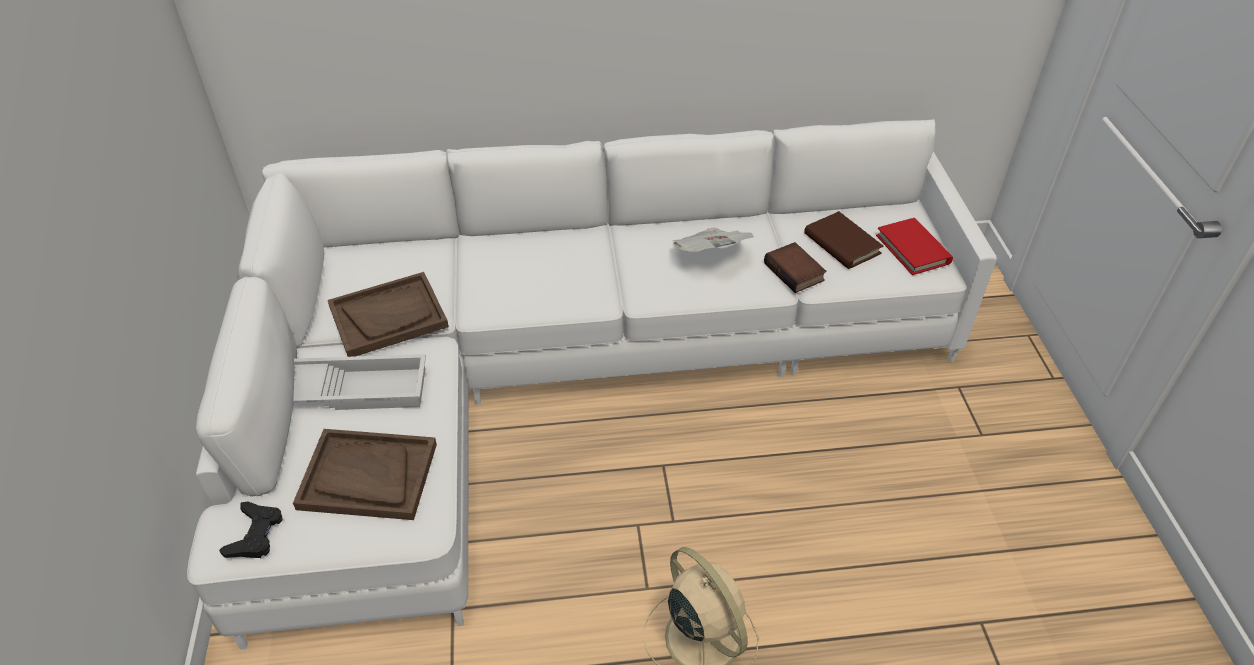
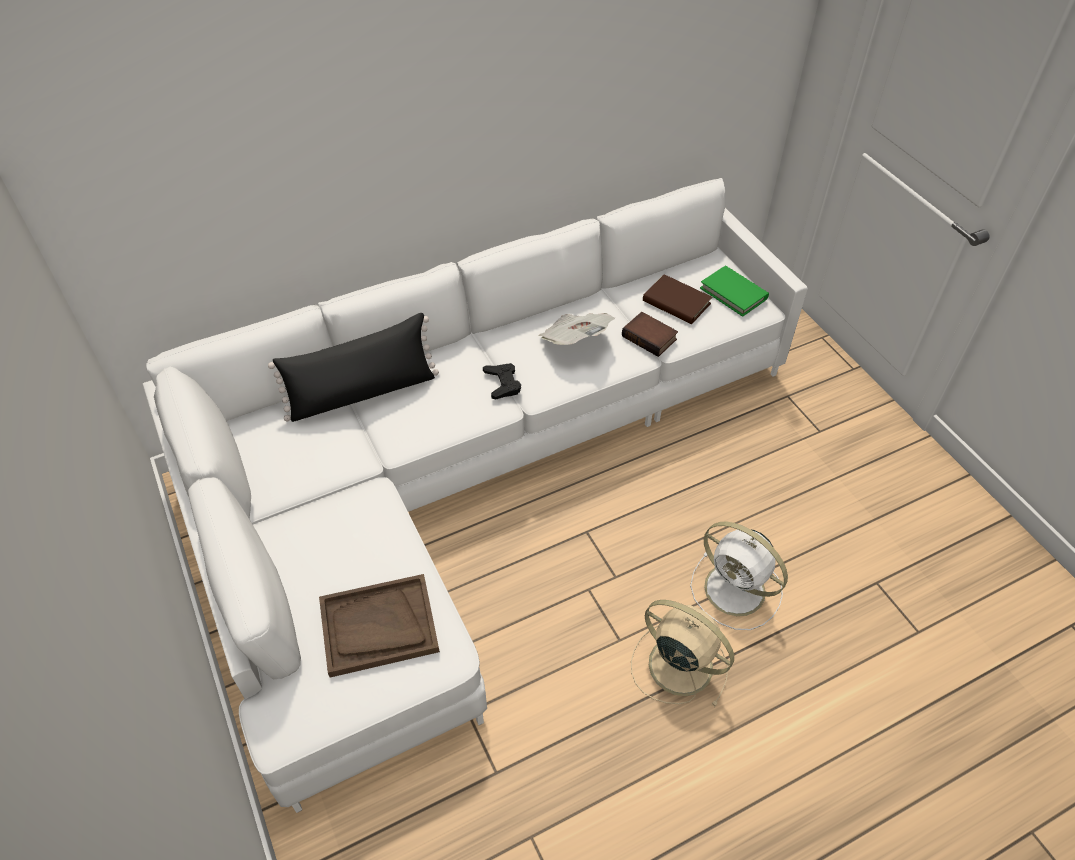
camera: 20 degrees left, 5 degrees up
black game controller [219,501,283,558] -> black game controller moved to [483,363,521,399]
white tray [293,354,426,410] -> none
brown tray [328,272,449,357] -> none
red book [876,218,953,275] -> green book [700,265,769,317]
none -> black pillow [268,313,439,422]
none -> white fan [690,522,788,630]

